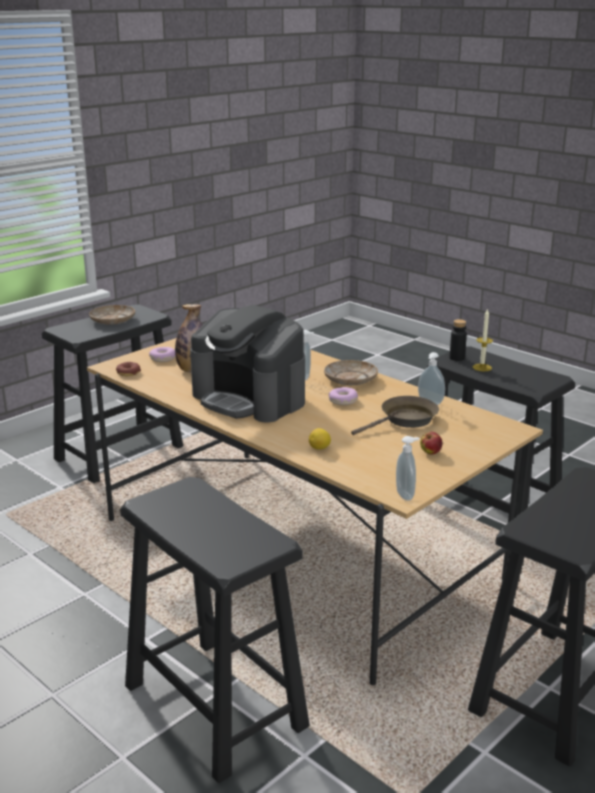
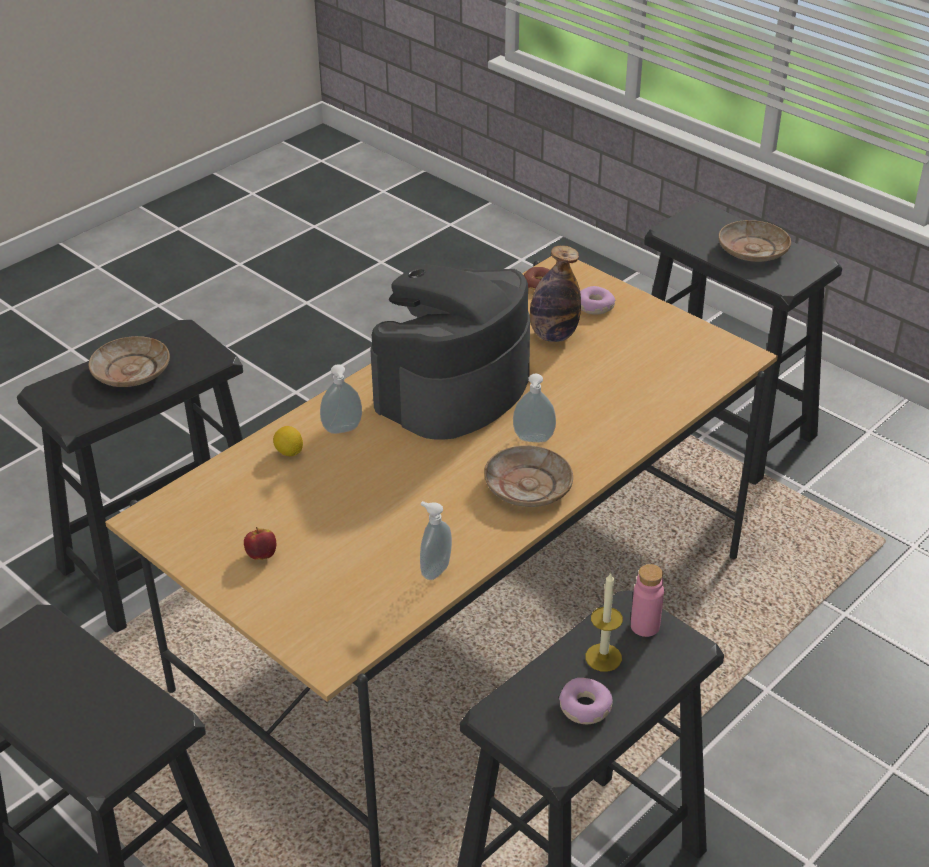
camera: 90 degrees right, 15 degrees up
donut [329,387,358,405] -> donut moved to [559,678,613,724]
brown frying pan [351,396,439,435] -> none
soap dispenser [396,436,419,501] -> soap dispenser moved to [320,364,362,434]
black bottle [449,319,467,361] -> pink bottle [631,564,664,637]
none -> beige plate [89,336,170,387]

